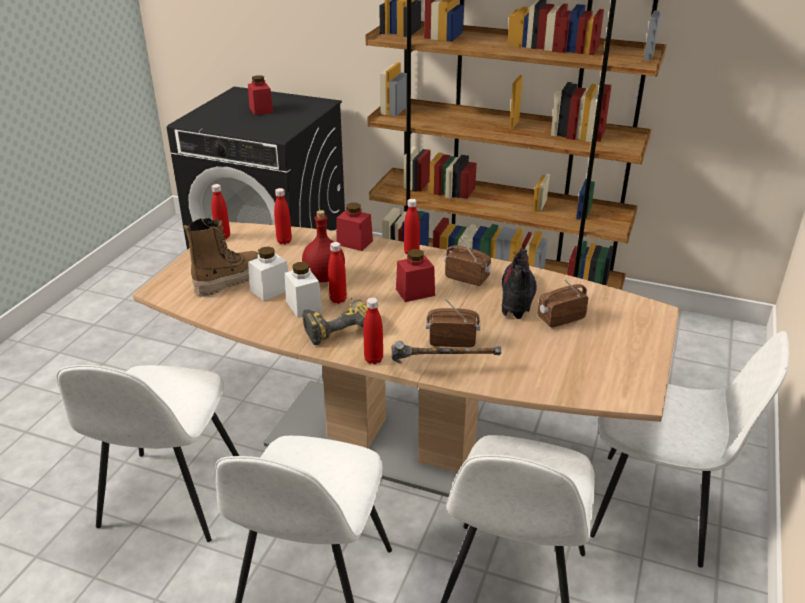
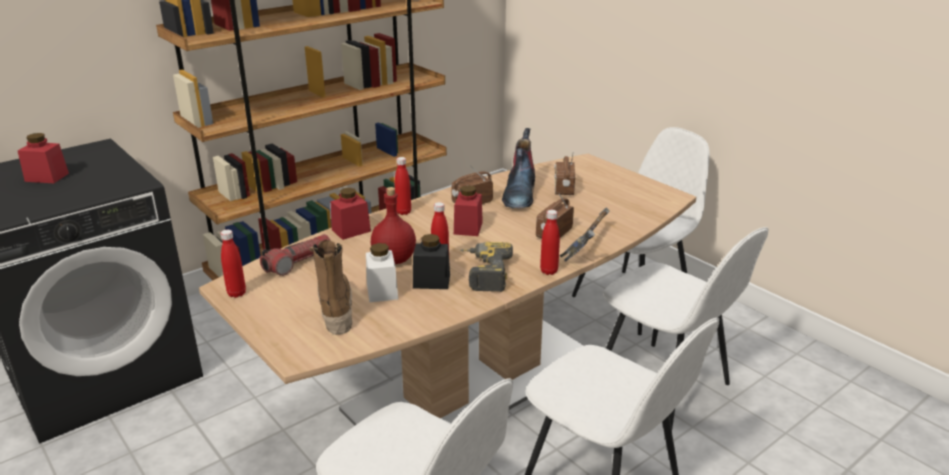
camera: 60 degrees left, 5 degrees down
red bottle [274,188,292,244] -> flashlight [259,234,330,276]
white jar [285,262,322,318] -> black jar [413,234,450,289]
boot [502,248,537,319] -> boot turned 120 degrees counterclockwise [502,128,535,209]

